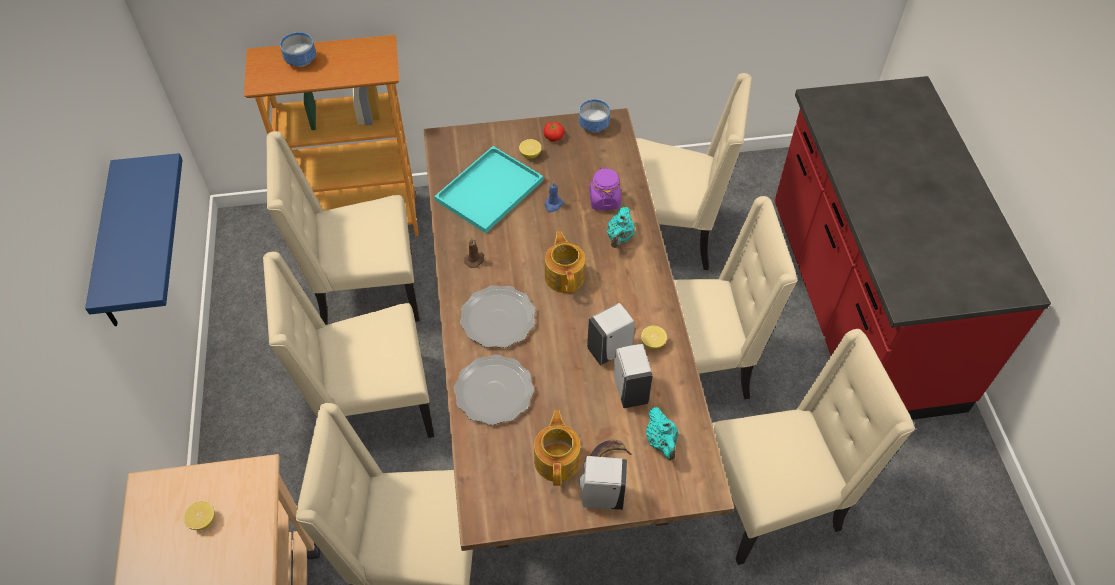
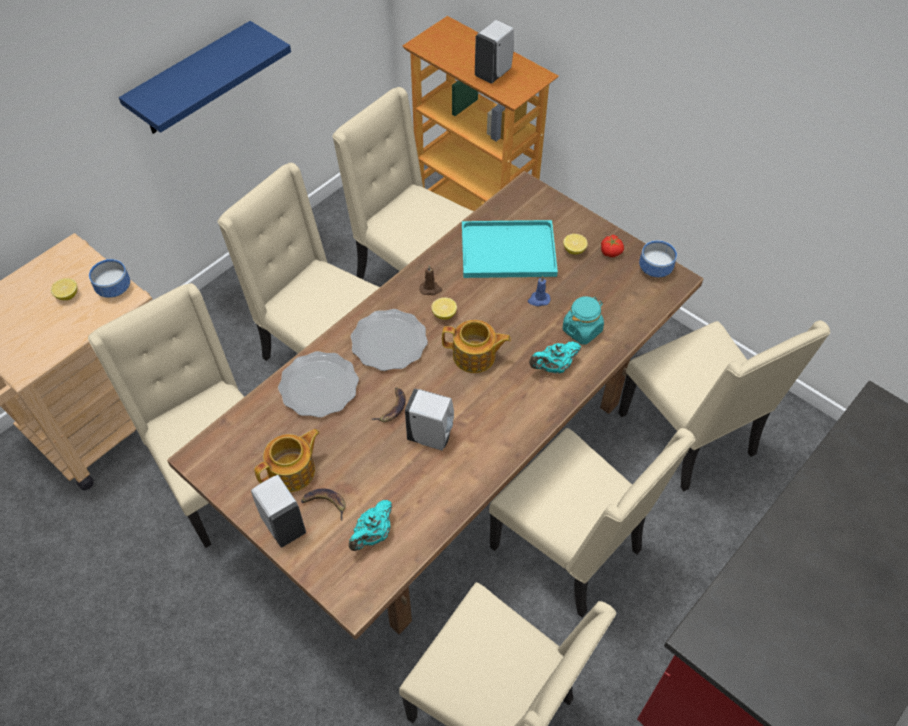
camera: 50 degrees right, 0 degrees up
bowl [280,32,316,67] -> bowl moved to [89,259,130,298]
teapot [545,231,585,293] -> teapot turned 60 degrees clockwise [442,320,511,373]
purple jar [589,167,621,210] -> turquoise jar [563,296,604,345]
white soap dispenser [614,344,653,408] -> white soap dispenser moved to [475,20,514,84]
lemon [641,326,667,349] -> lemon moved to [431,297,457,320]
none -> banana [372,387,406,422]

